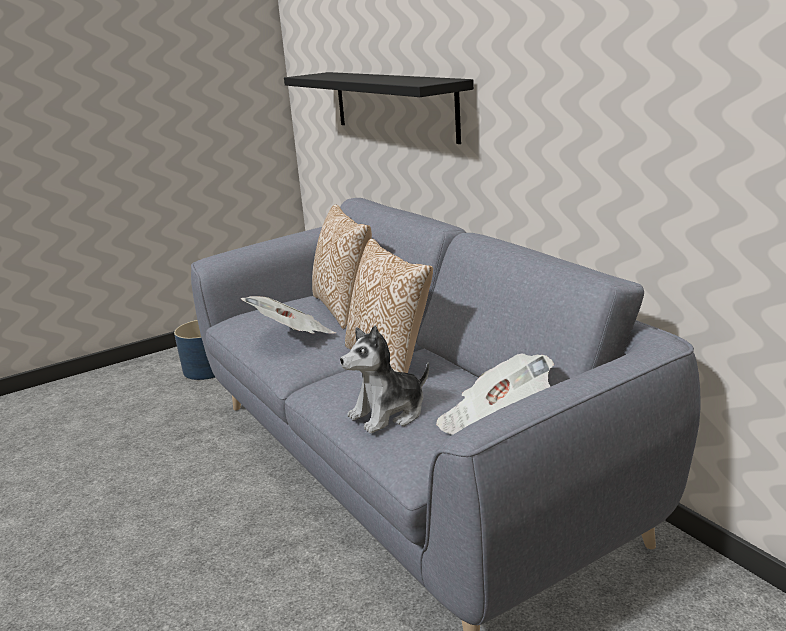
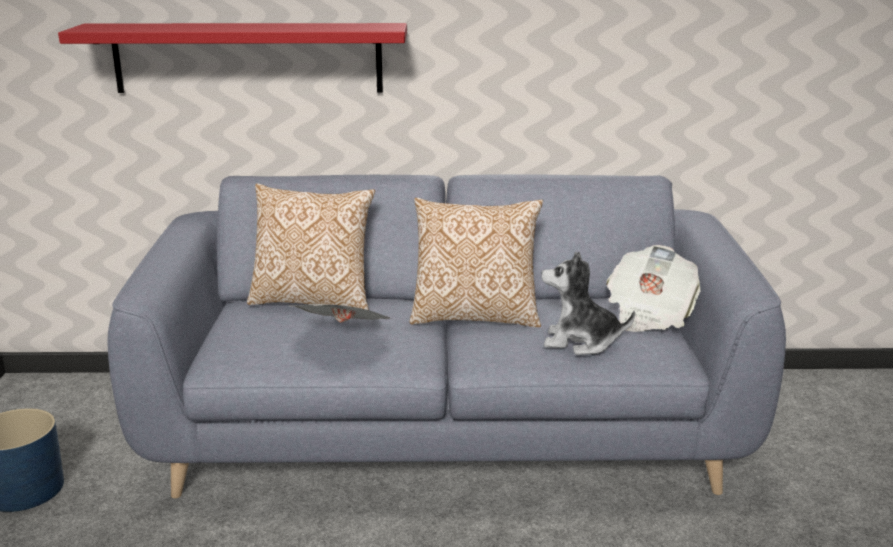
camera: 60 degrees left, 0 degrees up
black shelf [284,72,474,144] -> red shelf [58,23,407,93]
plush toy [340,325,429,433] -> plush toy turned 105 degrees clockwise [541,251,635,355]

